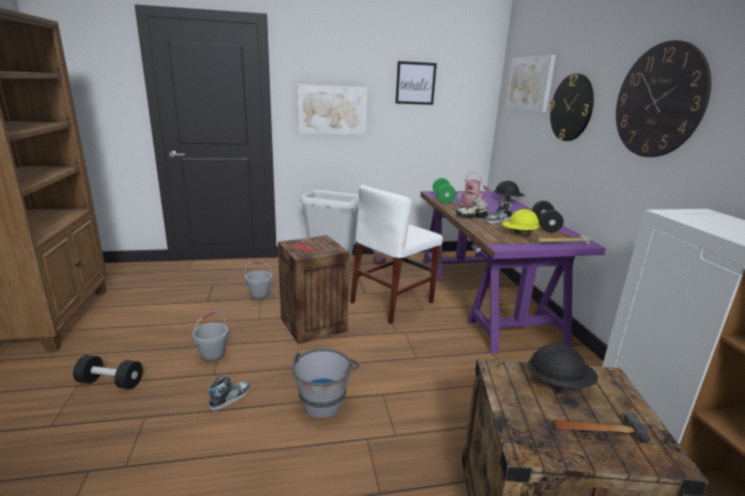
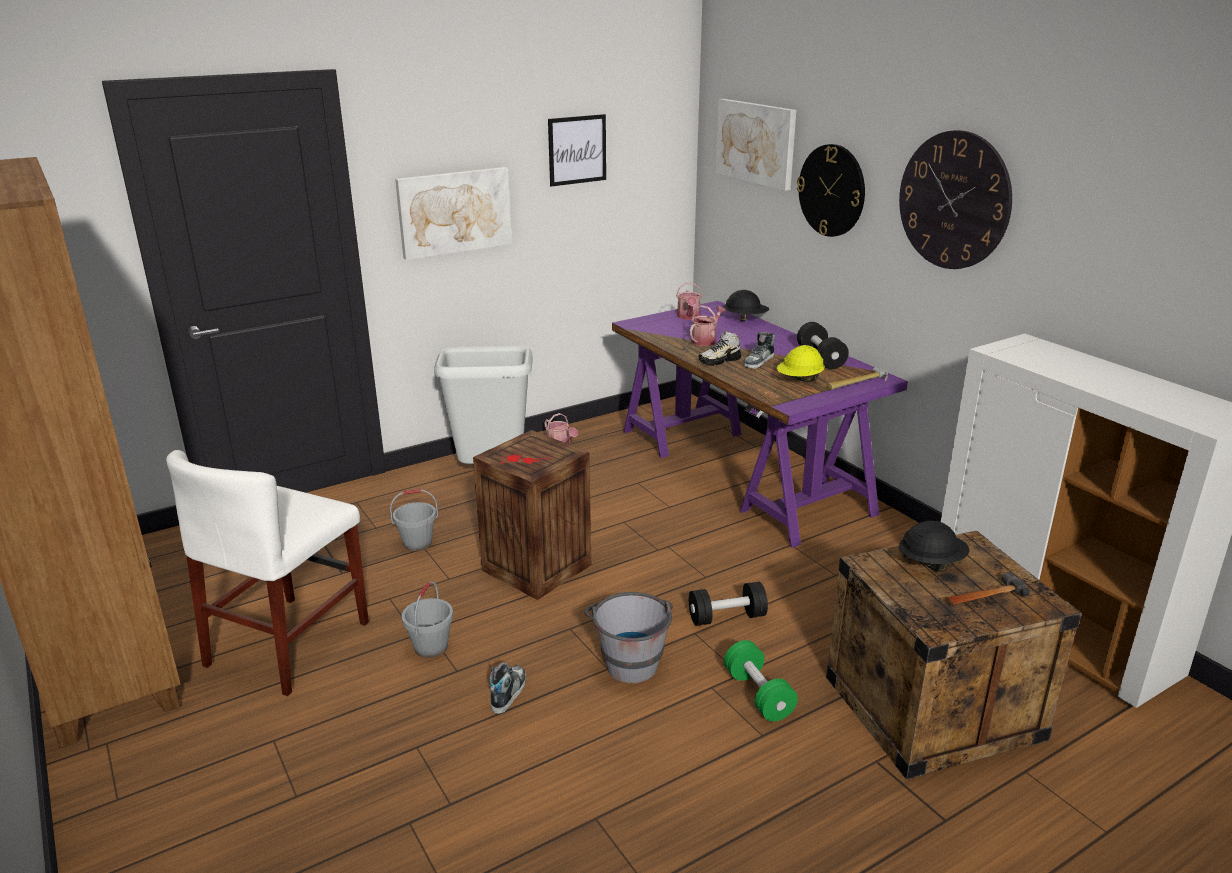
camera: 20 degrees left, 5 degrees up
black dumbbell [73,355,143,389] -> black dumbbell moved to [689,582,768,626]
white chair [350,185,443,324] -> white chair moved to [166,450,369,696]
green dumbbell [433,178,456,203] -> green dumbbell moved to [724,640,798,721]

